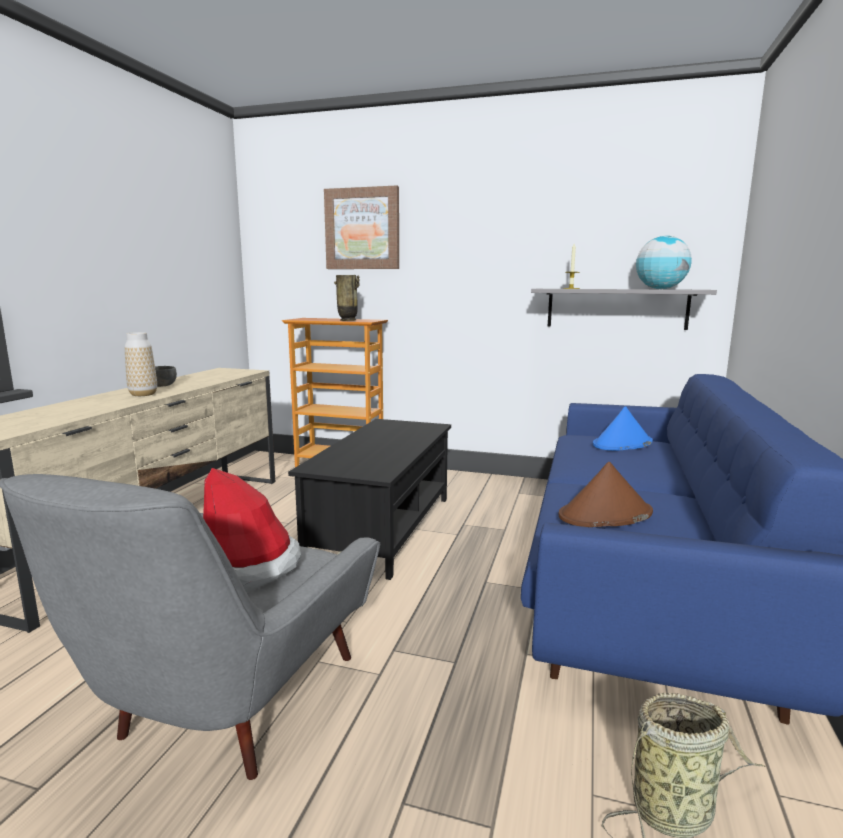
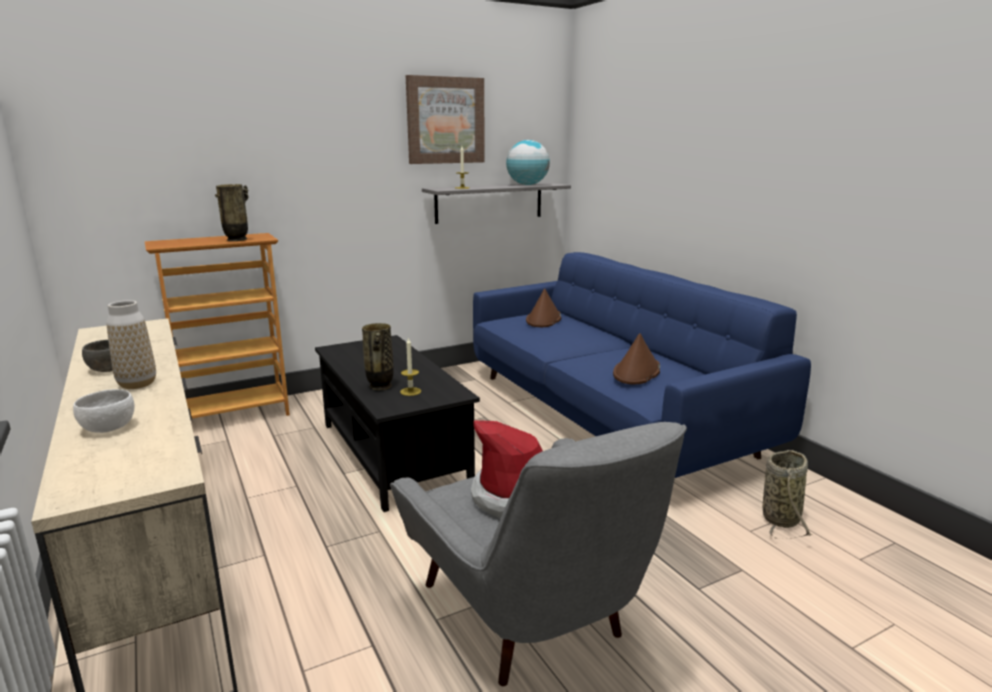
camera: 45 degrees left, 5 degrees up
picture [324,185,399,269] -> picture moved to [406,75,485,164]
blue hat [593,406,653,451] -> brown hat [526,289,561,327]
none -> white bowl [73,389,135,433]
none -> vase [362,323,393,390]
none -> candle [400,337,421,396]

